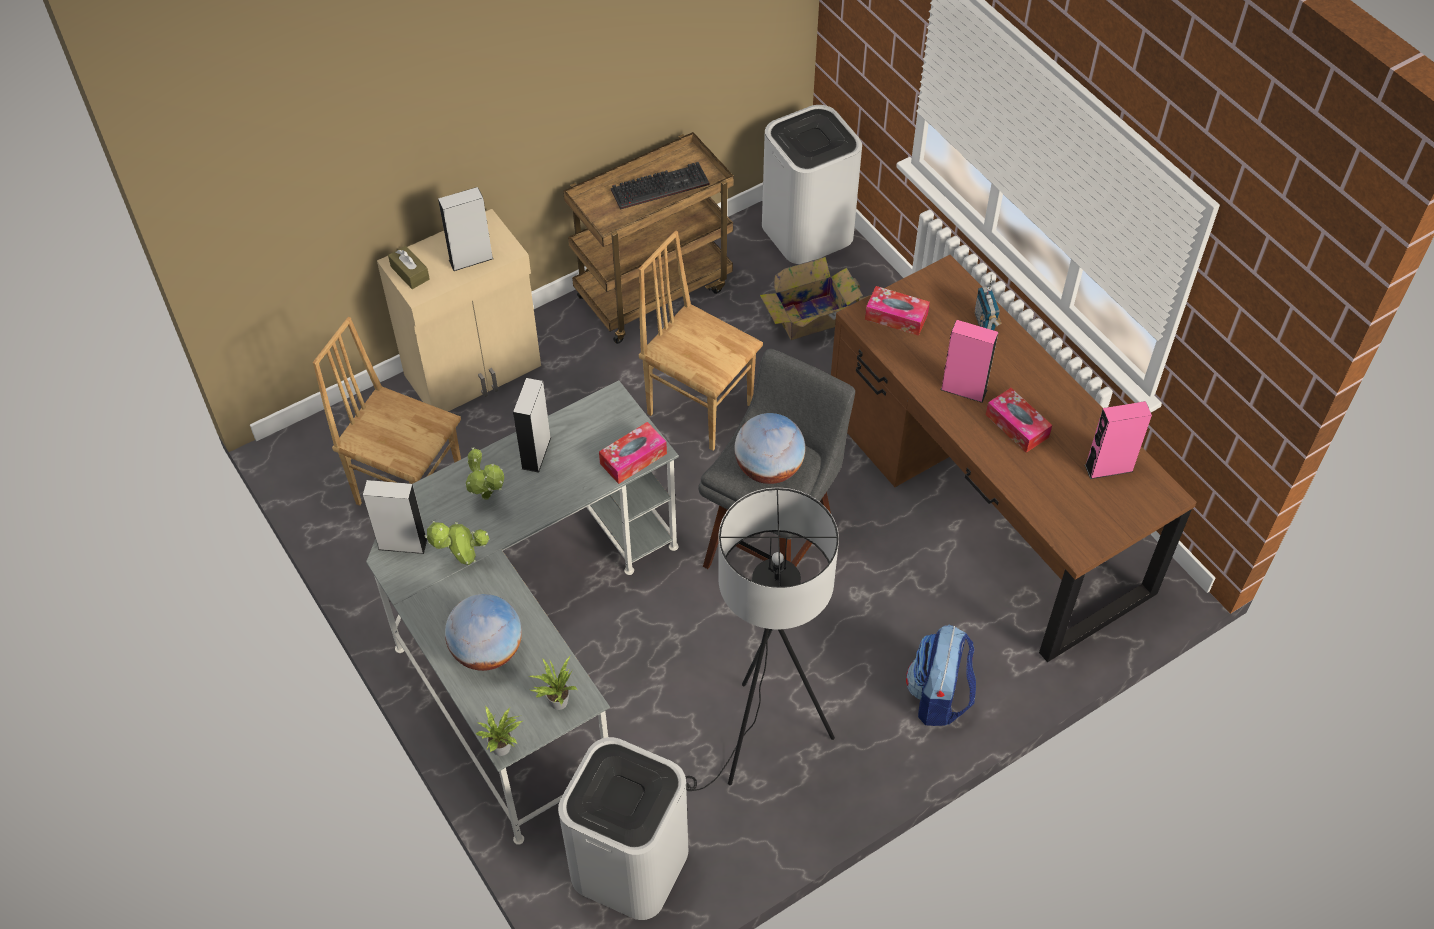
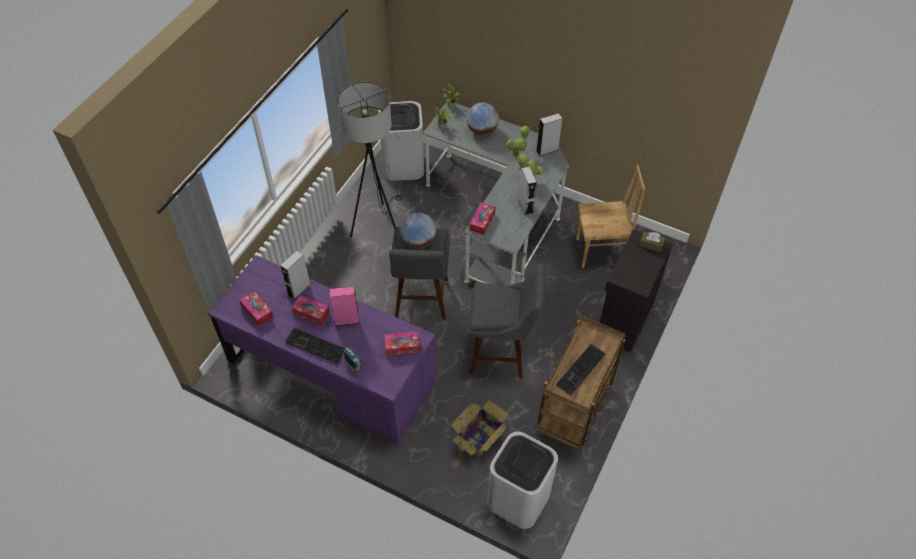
camera: 150 degrees right, 0 degrees up
beige cabinet [377,209,541,411] -> black cabinet [600,229,673,353]
grey speaker [438,187,493,271] -> grey speaker moved to [280,250,311,300]
brown chair [639,231,763,451] -> grey stool [468,263,545,378]
brown desk [831,255,1196,662] -> purple desk [208,255,436,444]
backpack [906,625,976,726] -> none
pink speaker [1085,401,1152,479] -> tissue box [239,290,273,326]
none -> keyboard [285,328,345,364]

